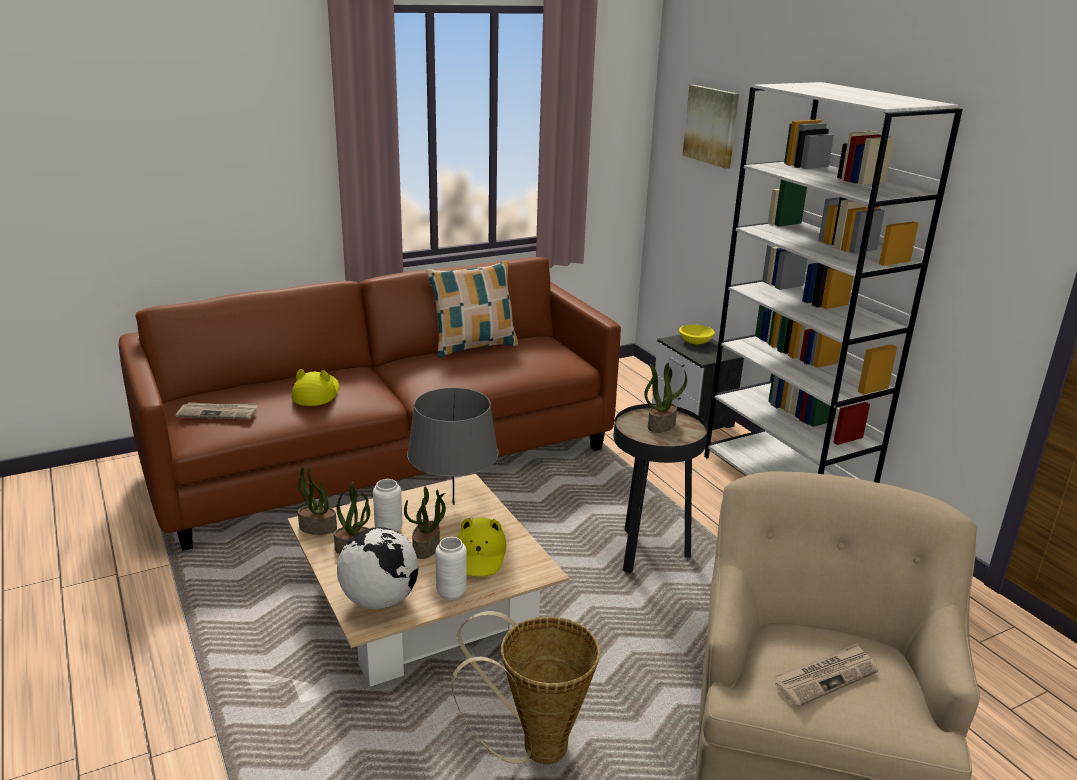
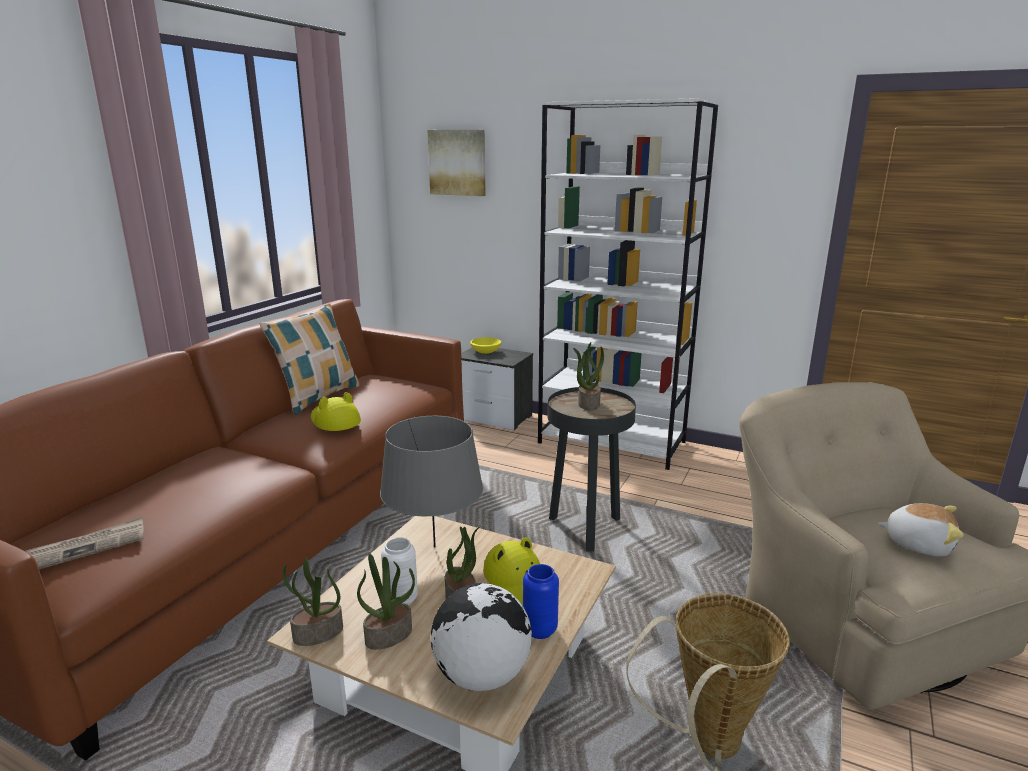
camera: 35 degrees left, 5 degrees down
yellow hat [292,369,339,406] -> yellow hat moved to [311,392,361,431]
white vase [435,537,467,600] -> blue vase [523,564,559,639]
newspaper [774,643,878,707] -> plush toy [877,503,964,556]

